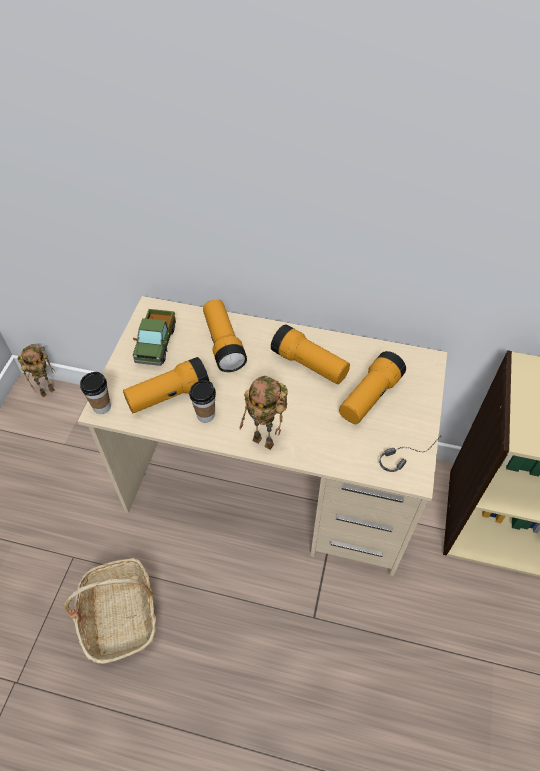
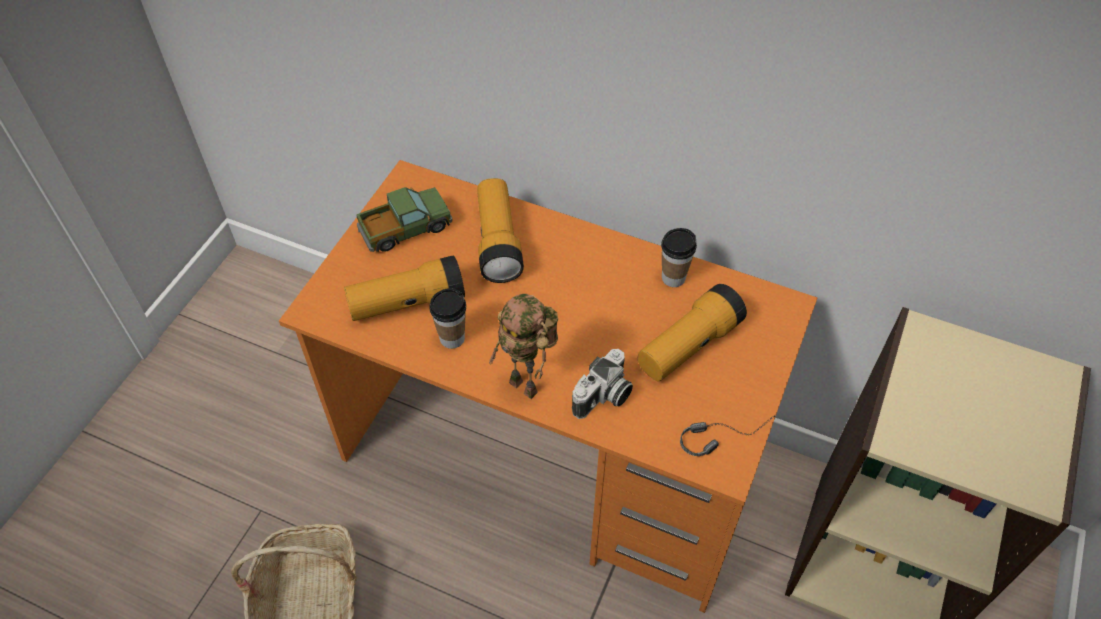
camera: 10 degrees right, 0 degrees up
toy robot [17,344,55,397] -> none
beige desk [78,296,447,576] -> orange desk [279,160,817,613]
cup [80,372,111,414] -> cup moved to [661,228,697,287]
toy truck [132,309,176,366] -> toy truck turned 135 degrees counterclockwise [356,187,453,252]
flashlight [271,324,350,385] -> none
none -> camera [572,349,633,419]

